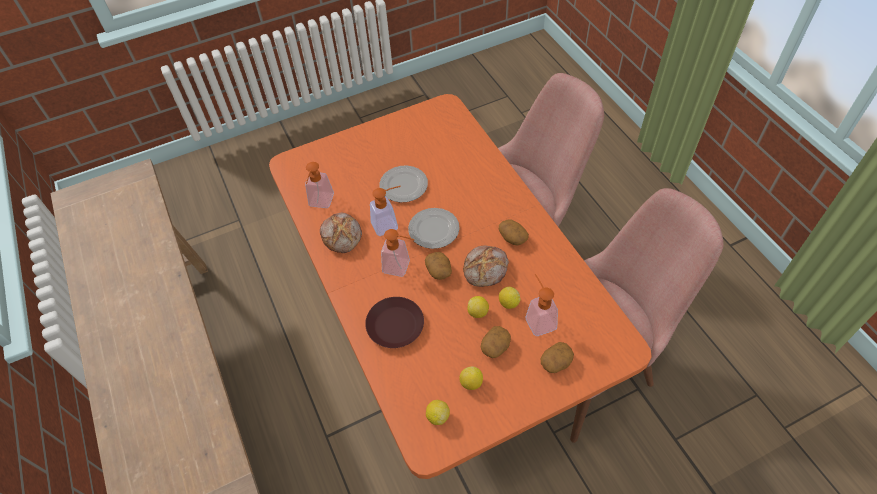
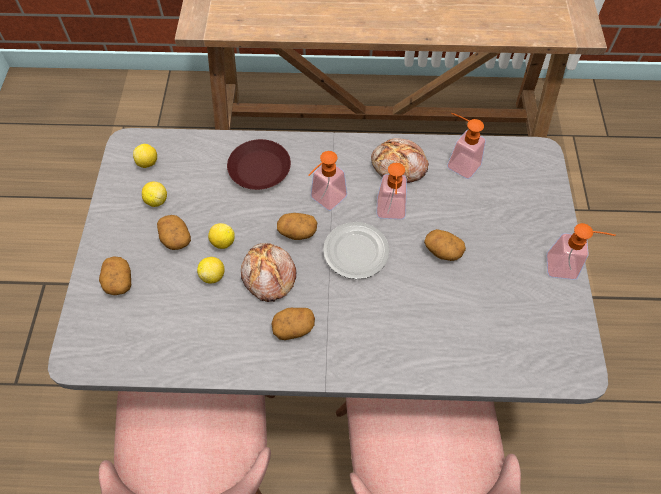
camera: 115 degrees right, 5 degrees up
orange dining table [269,94,652,479] -> grey dining table [48,128,608,404]
plate [379,166,428,202] -> potato [424,229,466,261]
soap dispenser [526,274,558,336] -> soap dispenser moved to [547,223,616,280]

